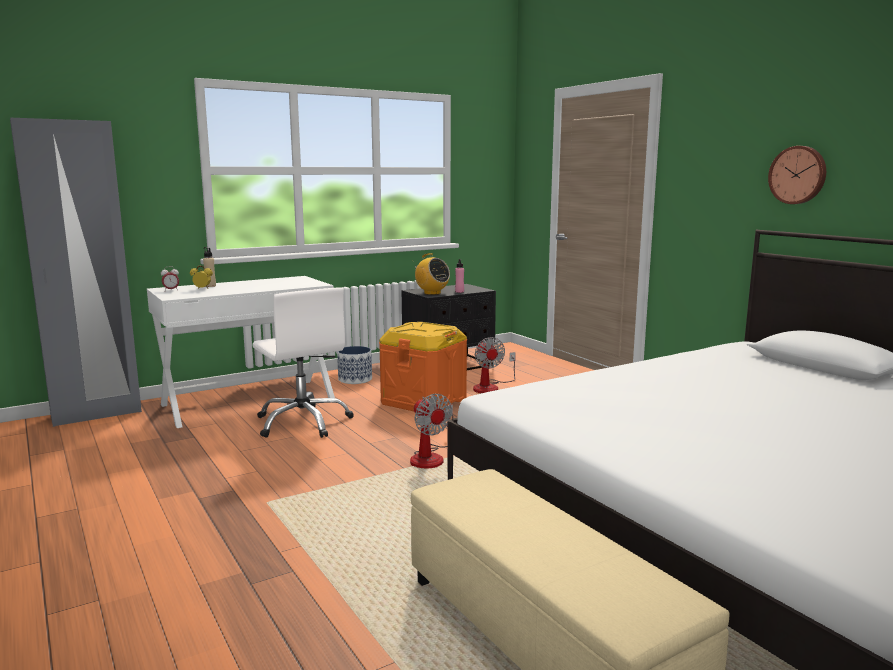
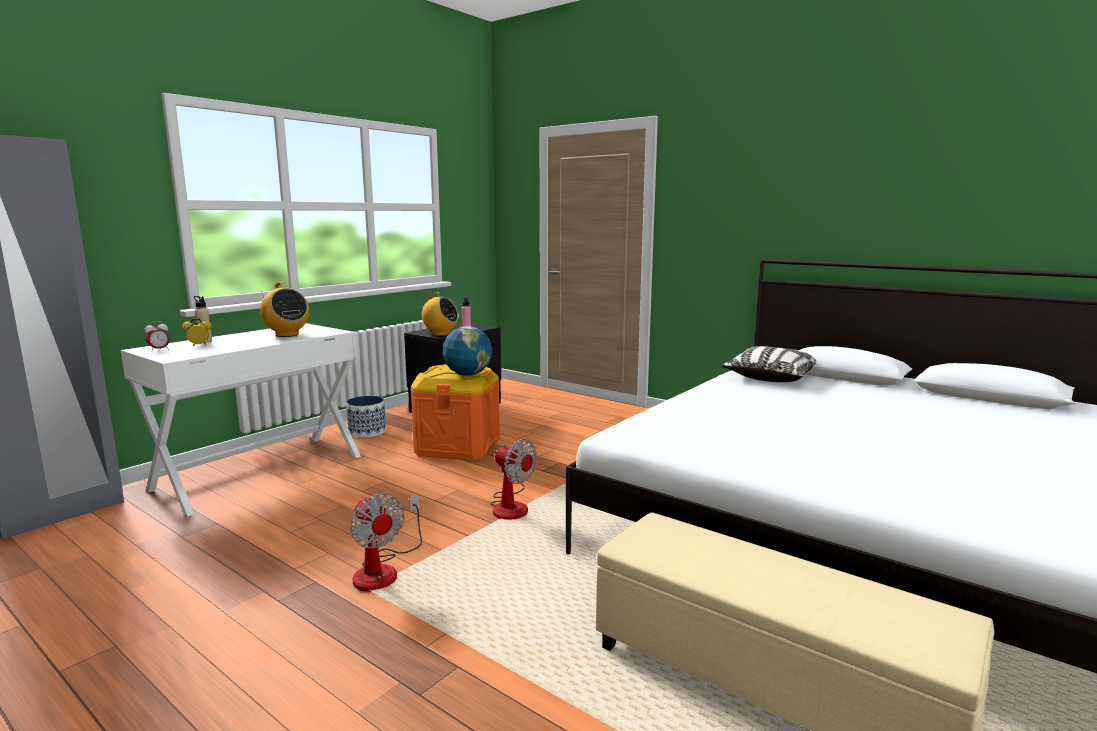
camera: 20 degrees left, 0 degrees up
white office chair [253,287,354,438] -> none
fan [473,337,516,393] -> fan moved to [350,494,422,592]
wall clock [768,146,826,204] -> none
none -> radio [260,282,309,337]
none -> globe [443,326,492,376]
none -> pillow [722,346,816,382]

